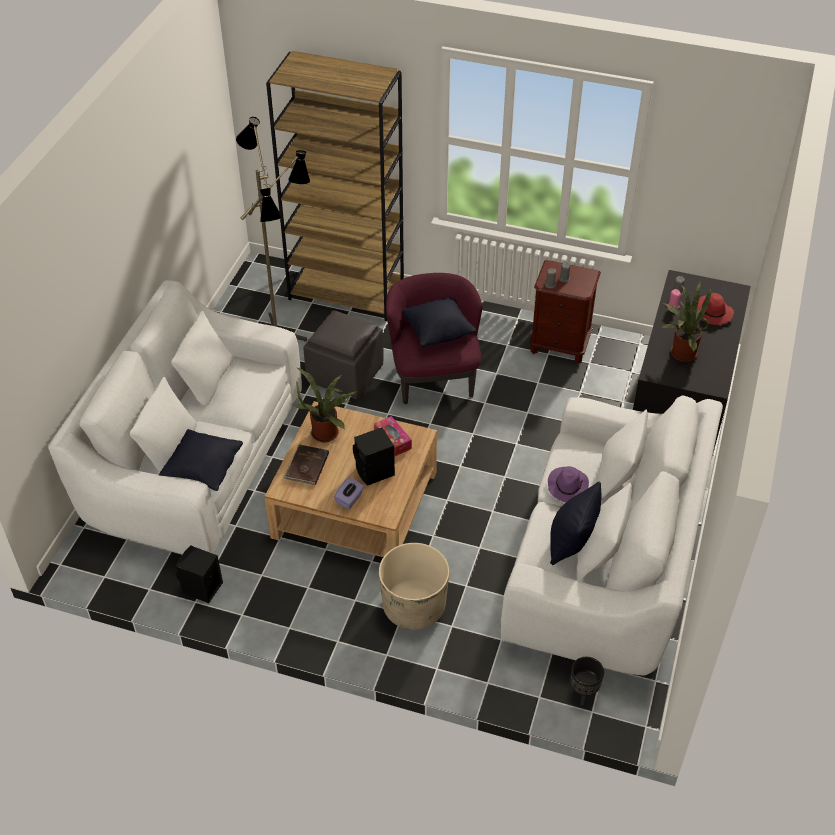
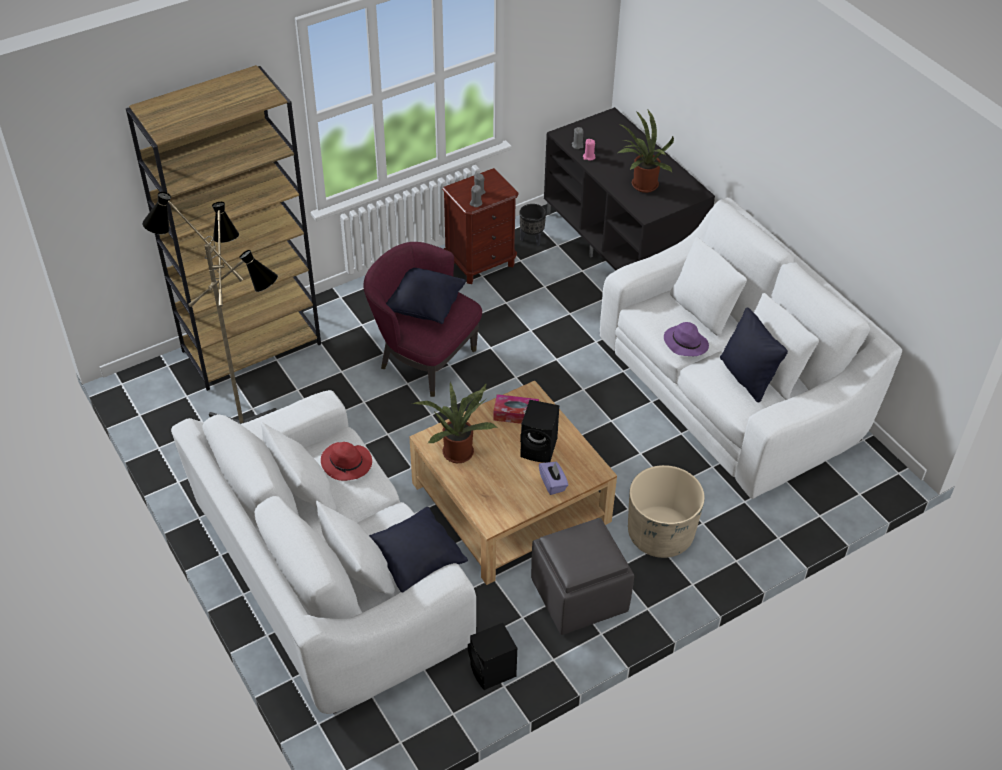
camera: 50 degrees left, 0 degrees up
brown book [283,444,329,485] -> none
grey ottoman [304,310,383,399] -> grey ottoman moved to [531,518,634,635]
black planter [570,657,604,706] -> black planter moved to [520,204,546,246]
red hat [696,293,734,325] -> red hat moved to [321,442,372,481]

